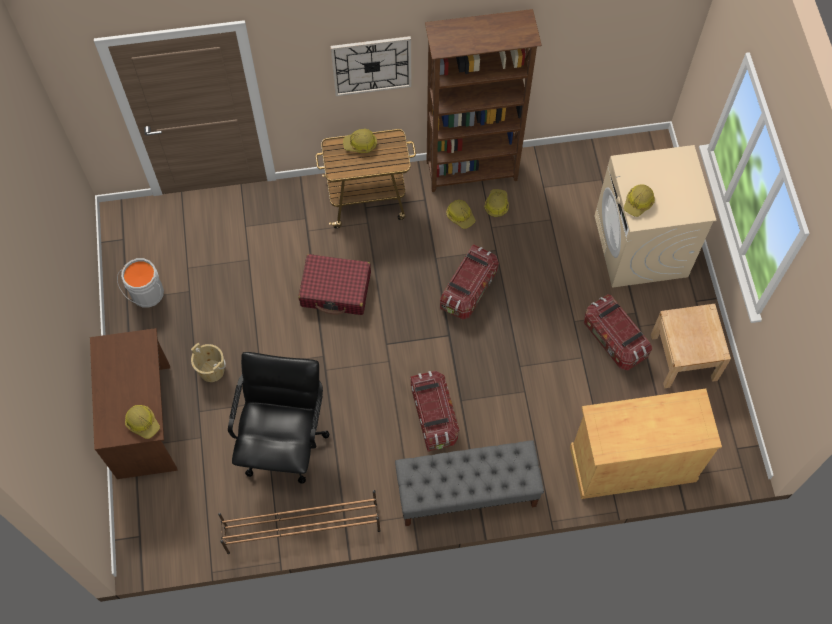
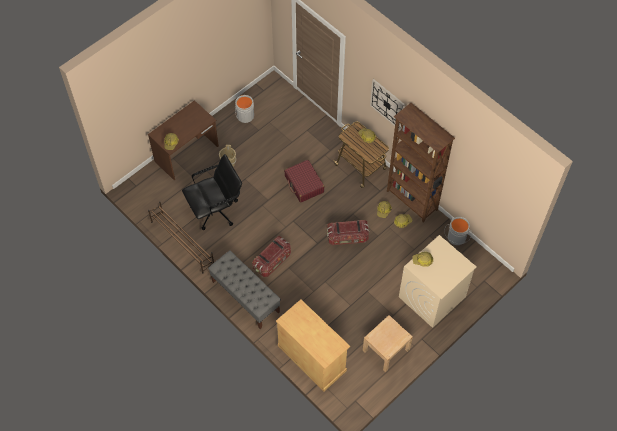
camera: 55 degrees right, 5 degrees down
storage box [584,294,652,370] -> none
none -> grey bucket [444,217,472,245]

